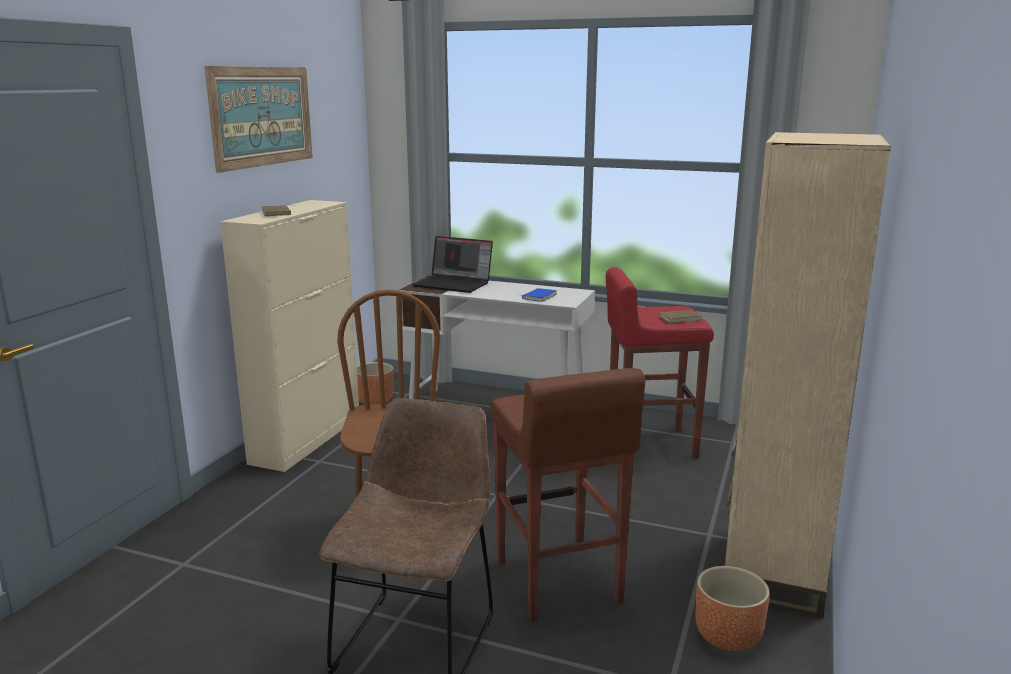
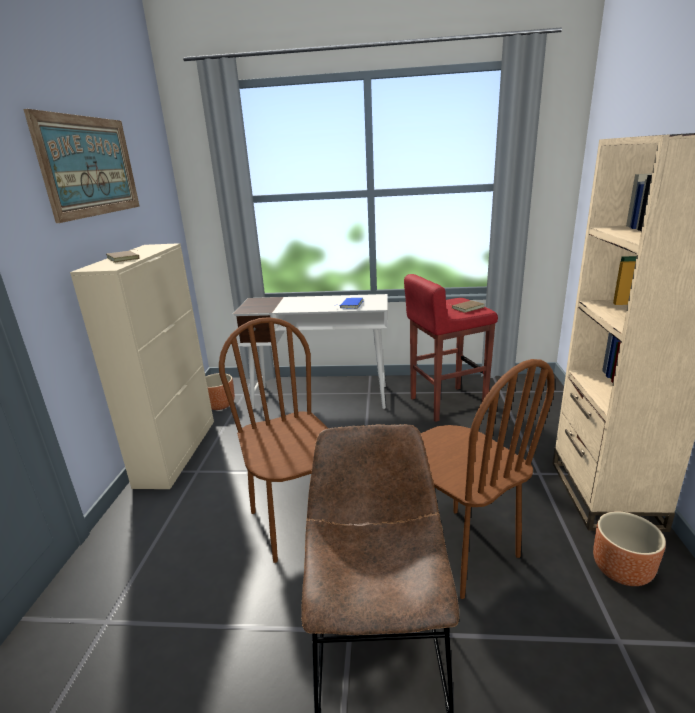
camera: 15 degrees left, 5 degrees up
laptop [412,236,493,293] -> none
brown stool [491,368,645,622] -> brown chair [421,359,555,599]

